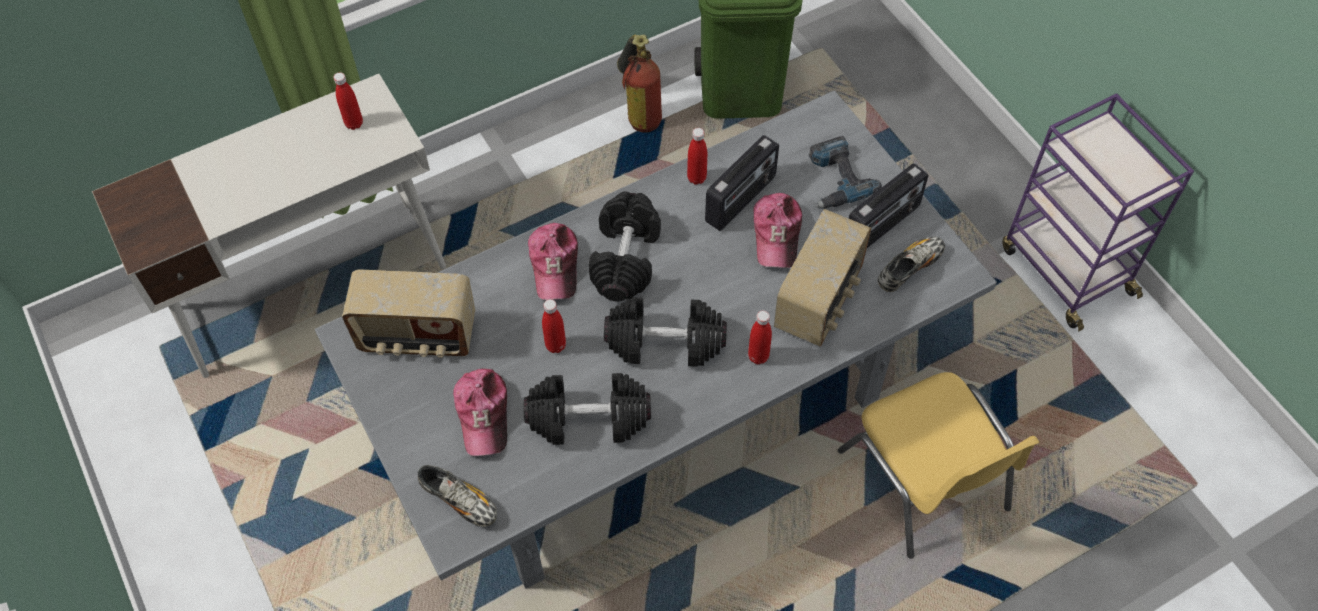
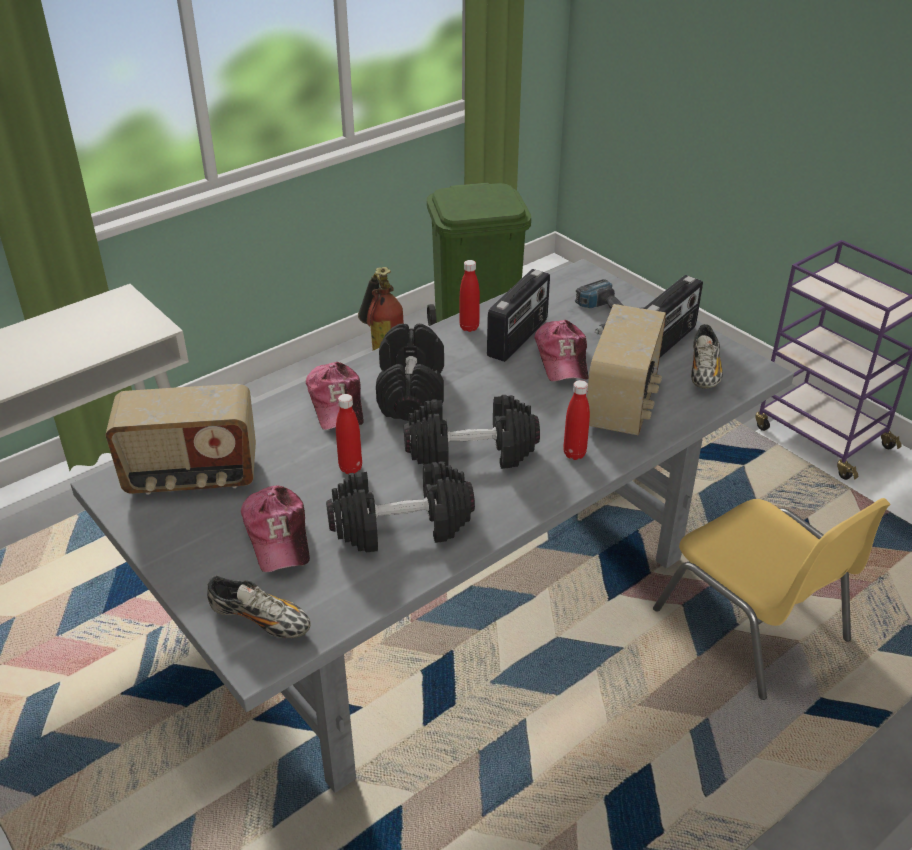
camera: 10 degrees left, 20 degrees down
red bottle [333,72,363,130] -> none
shoe [877,237,945,292] -> shoe turned 150 degrees clockwise [691,324,723,389]

